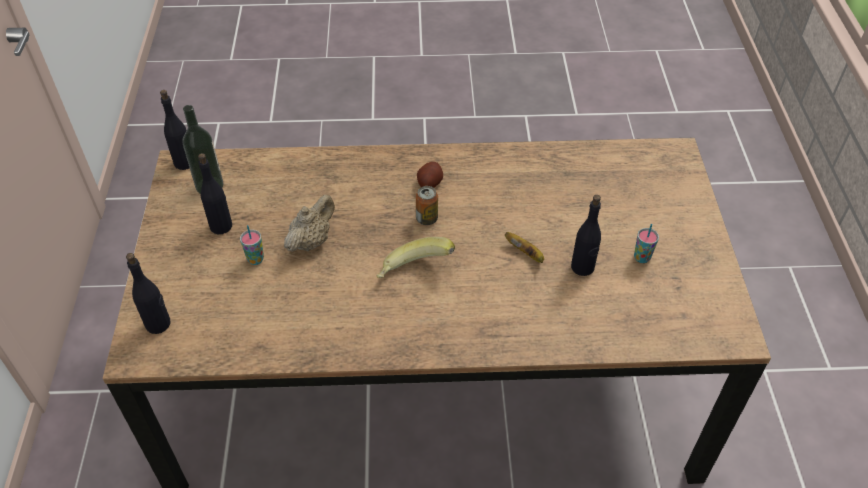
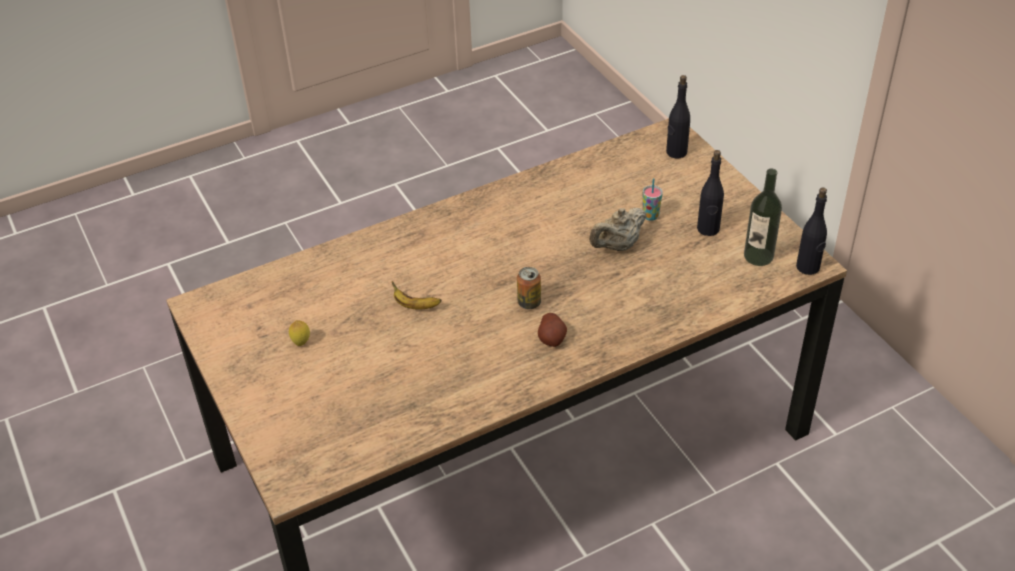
camera: 155 degrees right, 5 degrees down
beige teapot [284,195,335,252] -> beige teapot turned 45 degrees clockwise [589,208,646,251]
banana [376,237,455,278] -> none
black bottle [571,195,601,276] -> none
cup [634,224,659,263] -> lemon [289,320,310,346]

